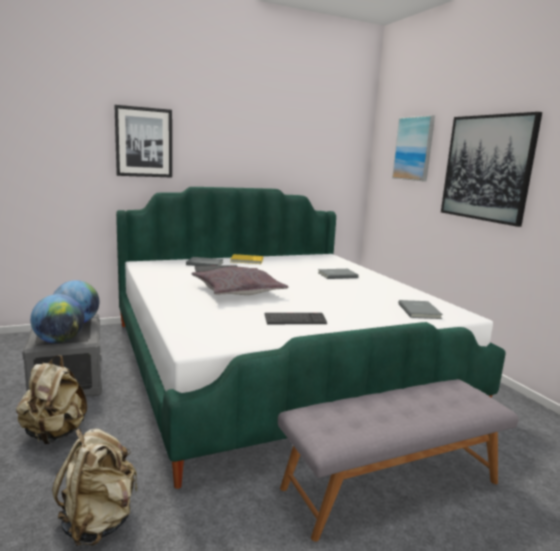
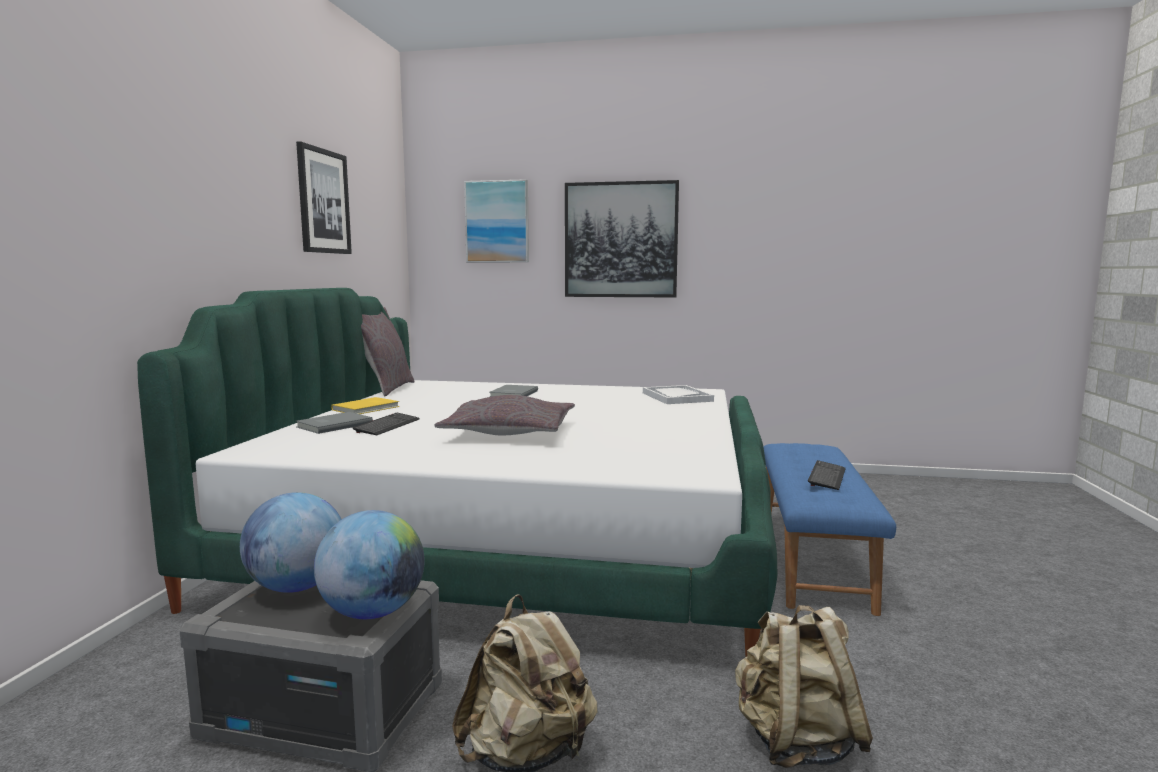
camera: 55 degrees left, 5 degrees down
picture [114,105,172,178] -> picture moved to [296,141,352,254]
keyboard [264,313,327,324] -> keyboard moved to [808,460,846,490]
grey bench [278,379,519,542] -> blue bench [764,443,896,616]
grey book [398,300,443,319] -> white tray [643,385,714,404]
none -> grey pillow [361,307,415,396]

